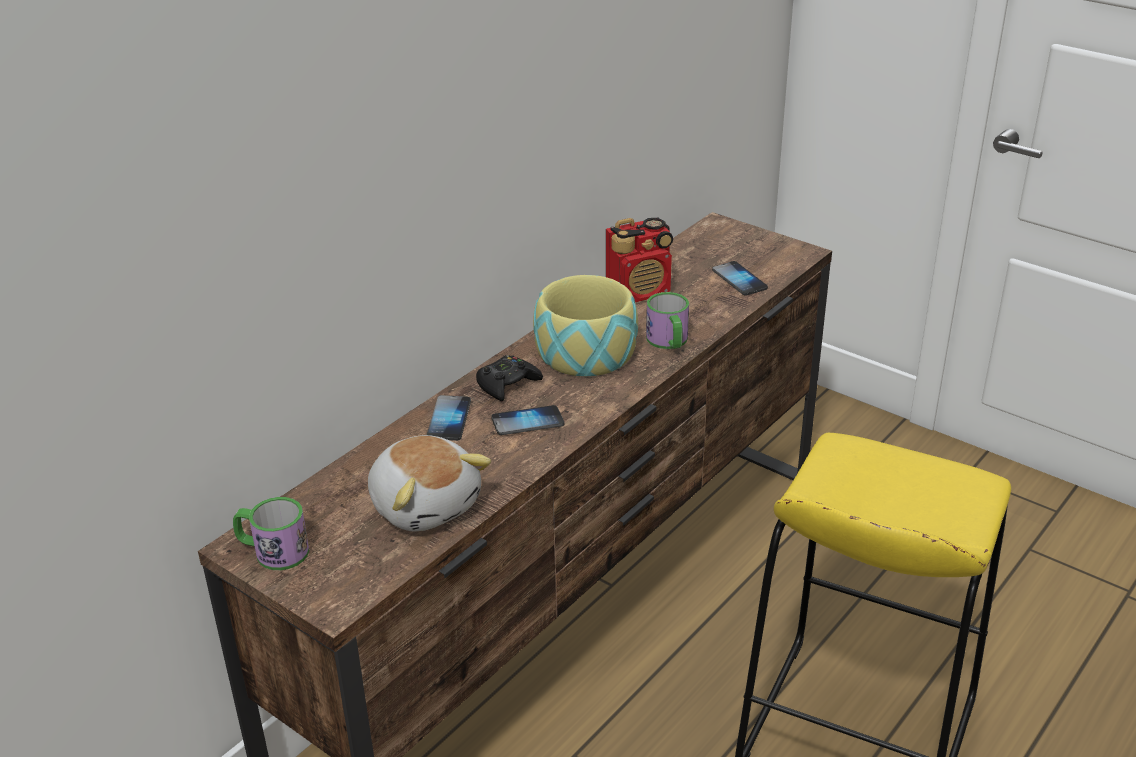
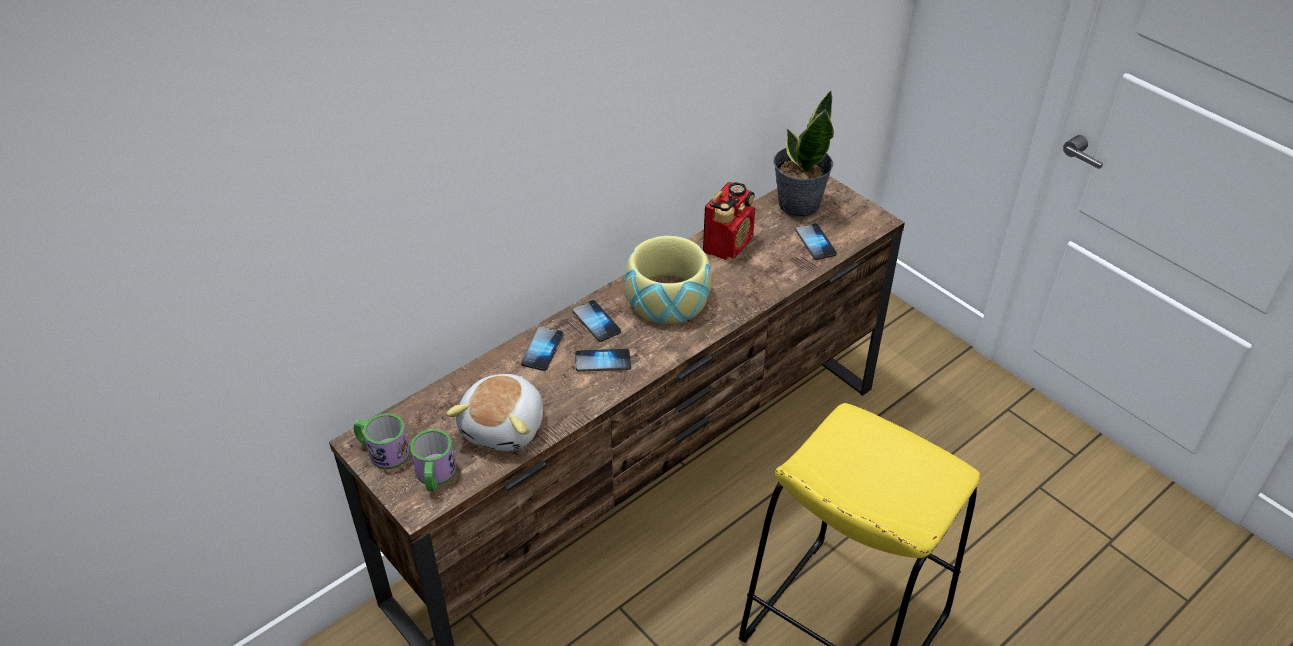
camera: 10 degrees right, 10 degrees up
plush toy [368,435,491,531] -> plush toy turned 45 degrees clockwise [446,374,543,451]
black game controller [476,355,543,402] -> phone [573,300,621,342]
radio [606,218,673,302] -> radio turned 45 degrees counterclockwise [703,182,755,260]
mug [646,292,689,349] -> mug moved to [410,429,456,491]
none -> potted plant [773,91,834,217]

